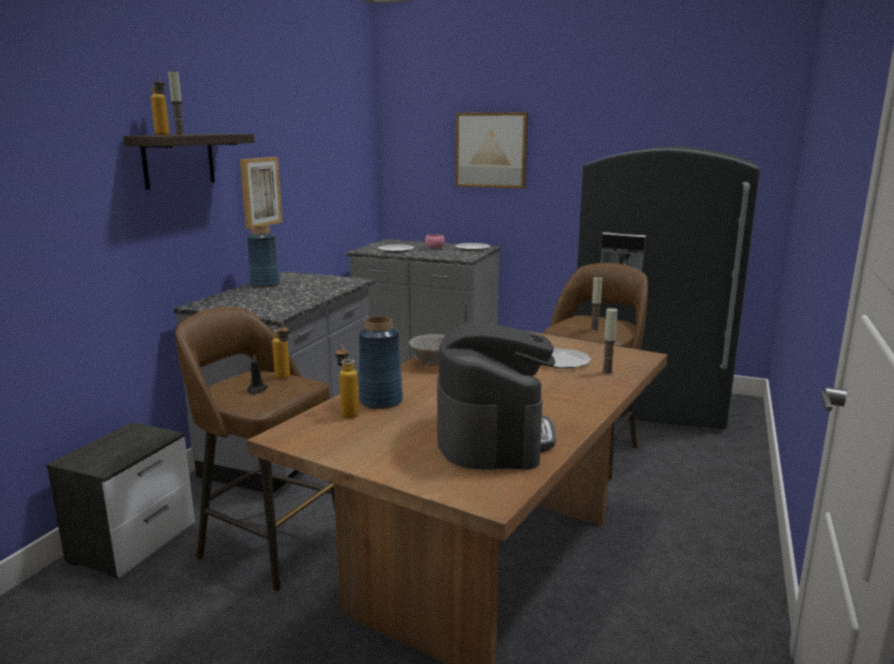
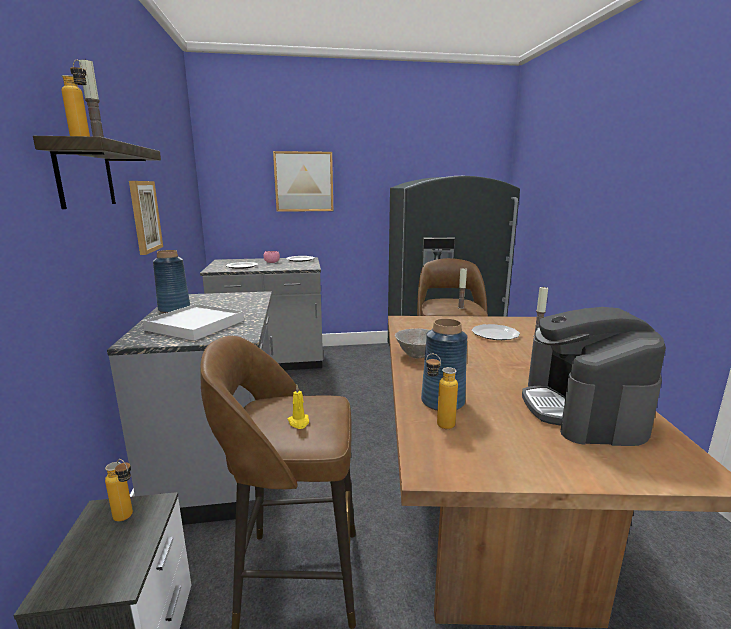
camera: 30 degrees left, 0 degrees up
black candle [247,354,268,394] -> yellow candle [288,385,309,429]
bottle [272,323,290,379] -> bottle moved to [105,459,133,522]
coffee machine [437,323,556,470] -> coffee machine turned 150 degrees counterclockwise [522,307,666,446]
none -> white tray [143,304,244,341]

